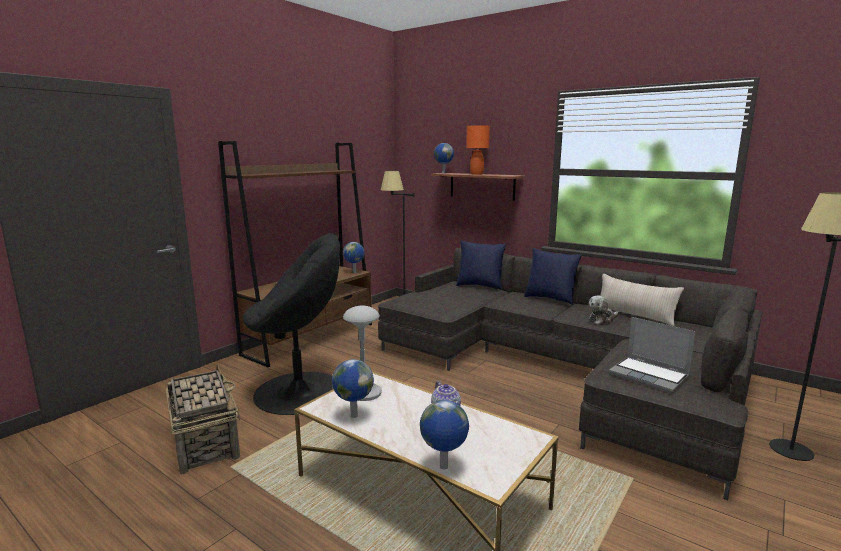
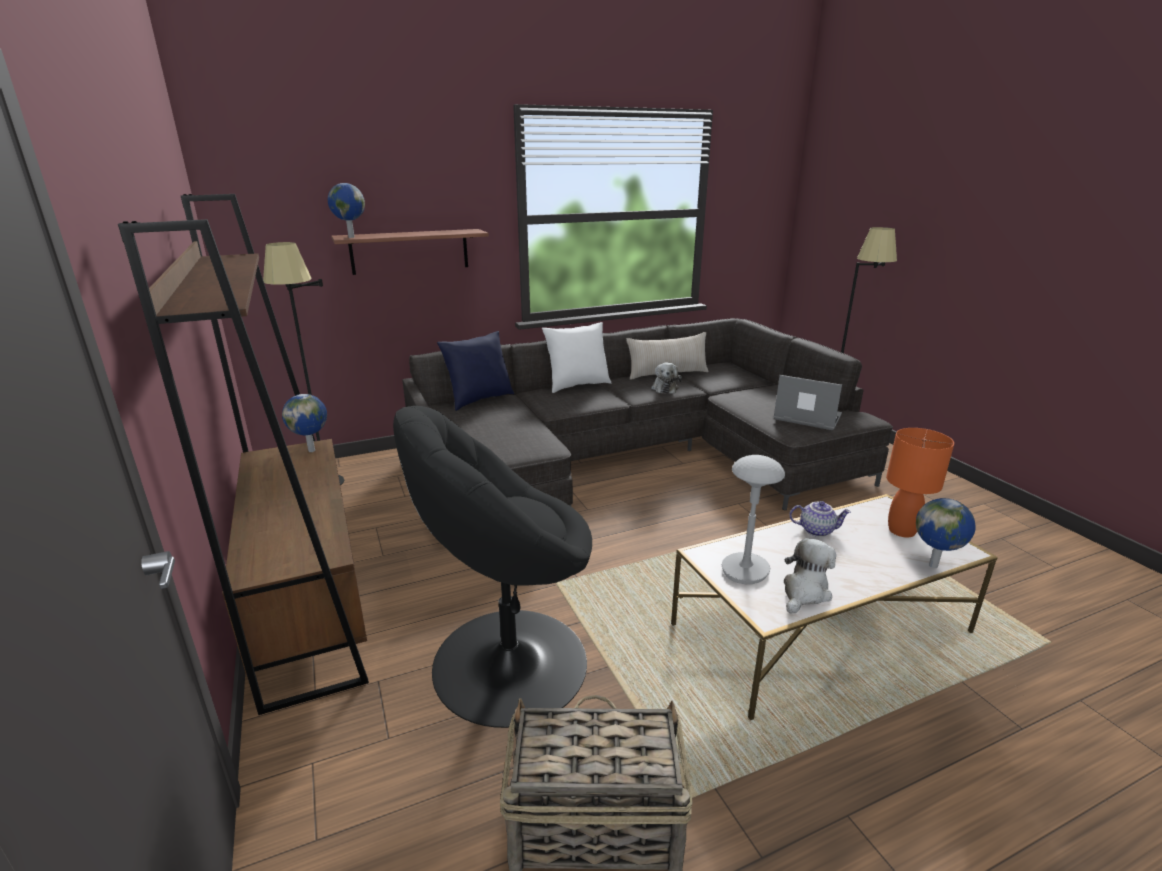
camera: 60 degrees left, 10 degrees up
black armchair [243,233,340,415] -> black armchair turned 135 degrees counterclockwise [393,406,592,728]
globe [332,359,374,418] -> plush toy [784,538,836,614]
orange table lamp [466,125,490,175] -> orange table lamp moved to [886,428,954,538]
blue pillow [524,248,582,305] -> white pillow [542,322,611,393]
laptop [609,317,695,393] -> laptop turned 135 degrees counterclockwise [774,375,842,430]

